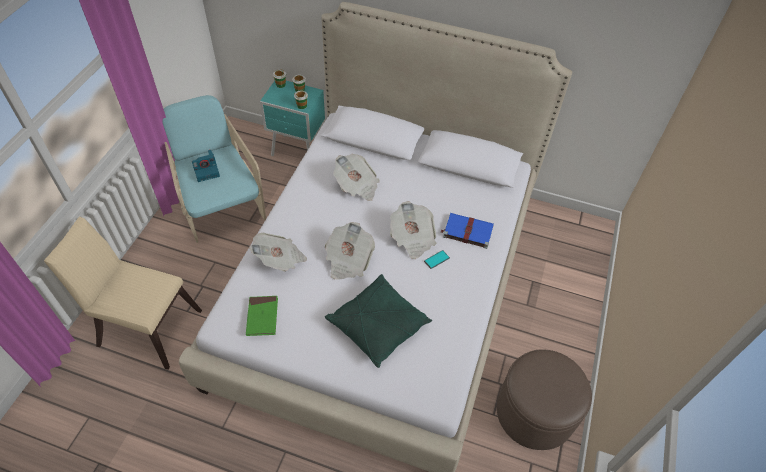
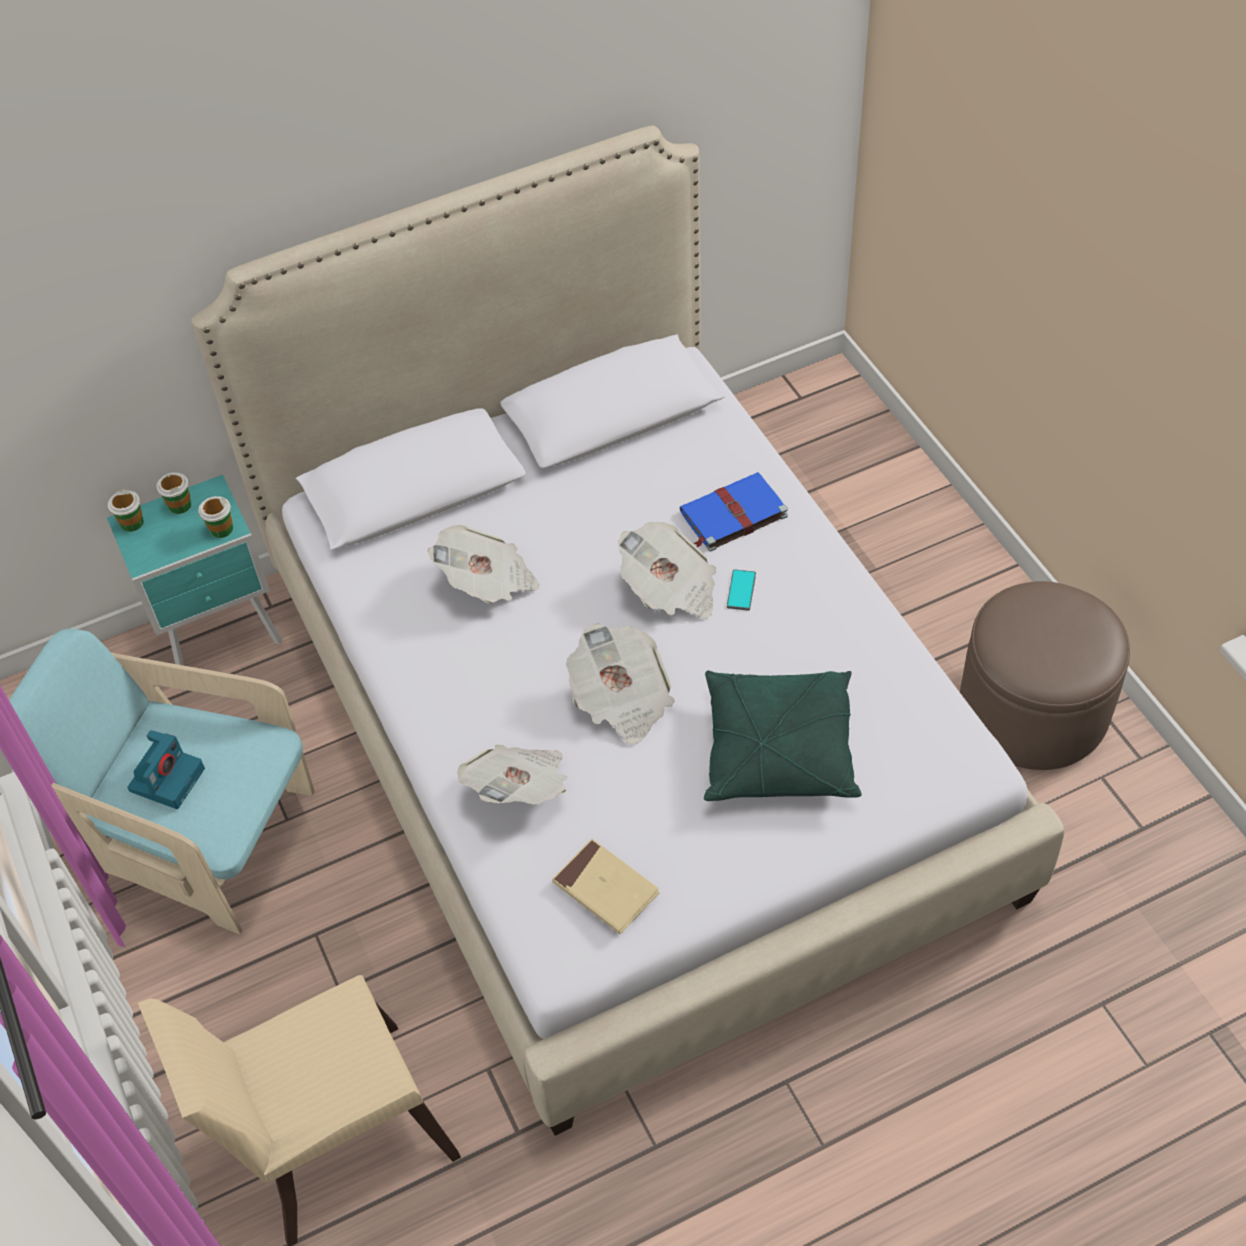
camera: 40 degrees left, 0 degrees up
green book [246,296,278,336] -> beige book [552,839,660,934]

